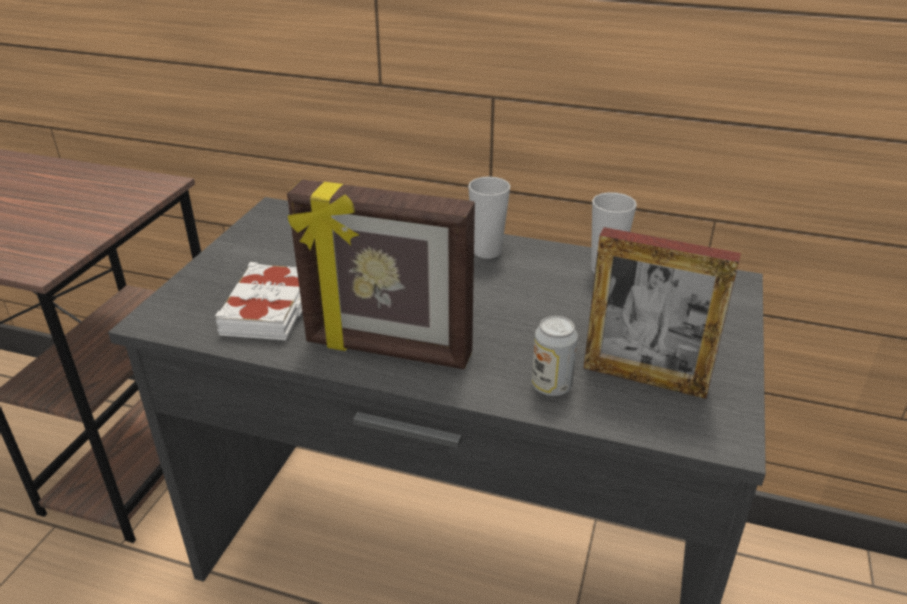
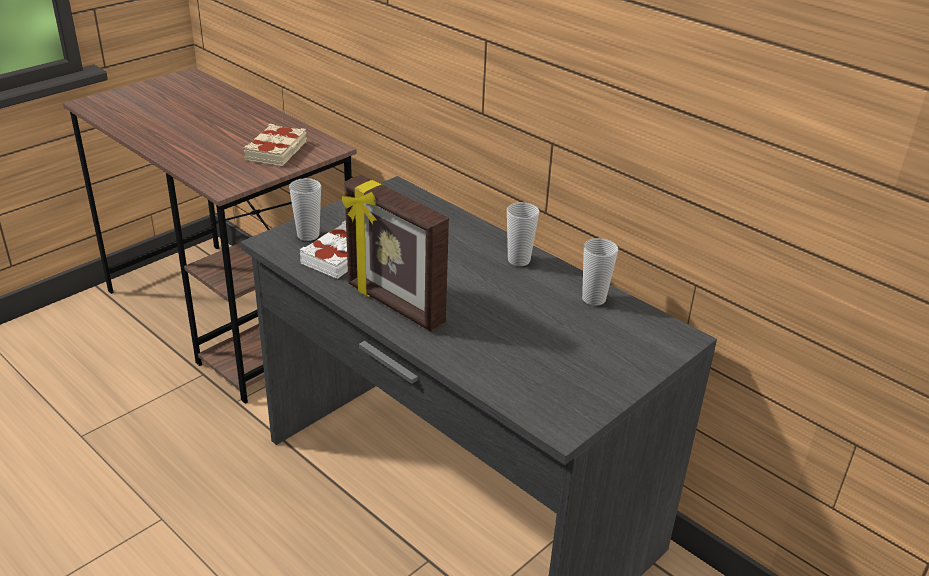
camera: 25 degrees right, 0 degrees up
can [532,316,578,396] -> none
picture frame [584,227,741,399] -> none
none -> beige book [244,124,307,166]
none -> cup [289,178,321,241]

